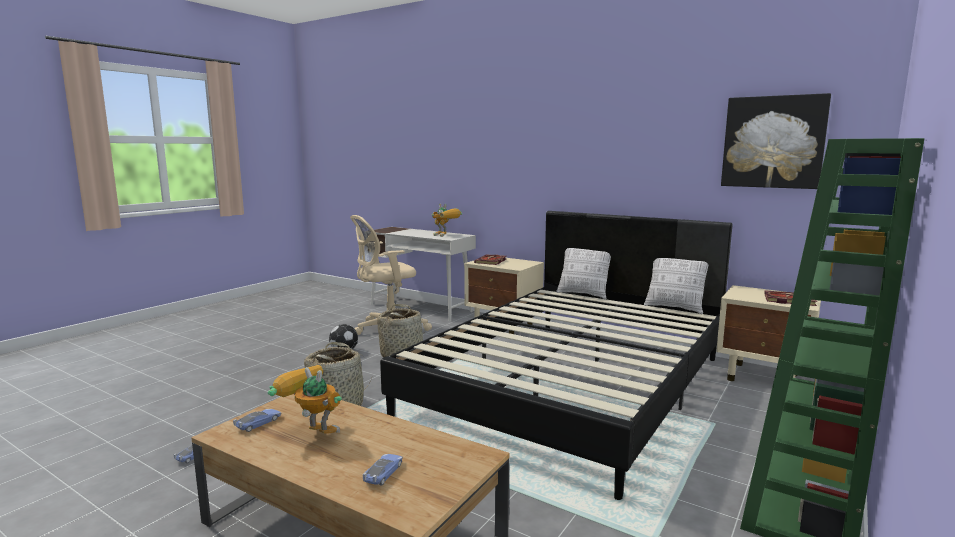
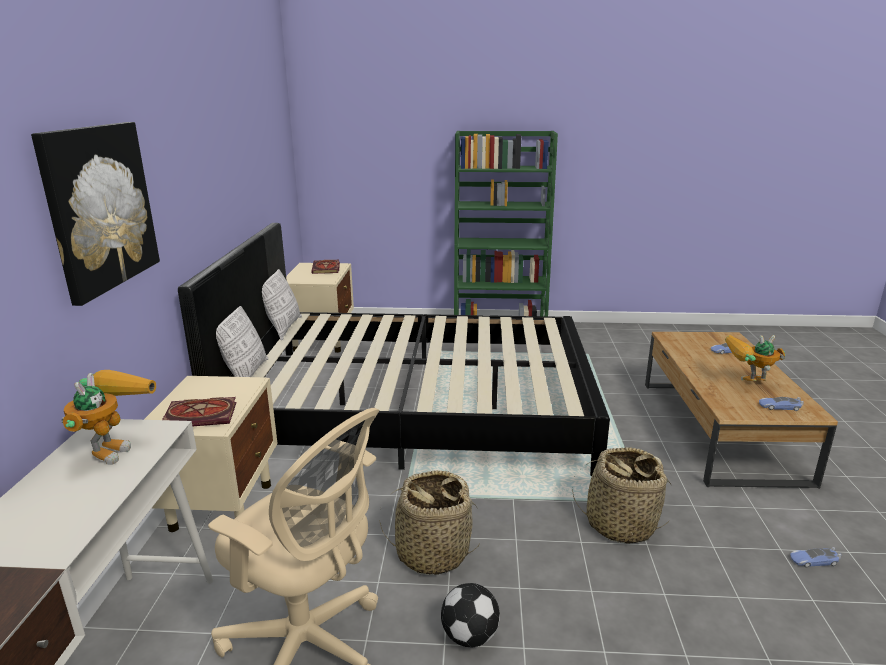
camera: 120 degrees left, 10 degrees up
toy robot [268,365,342,433] -> toy robot turned 90 degrees clockwise [725,335,786,381]
picture [721,93,831,189] -> picture moved to [31,122,160,306]

